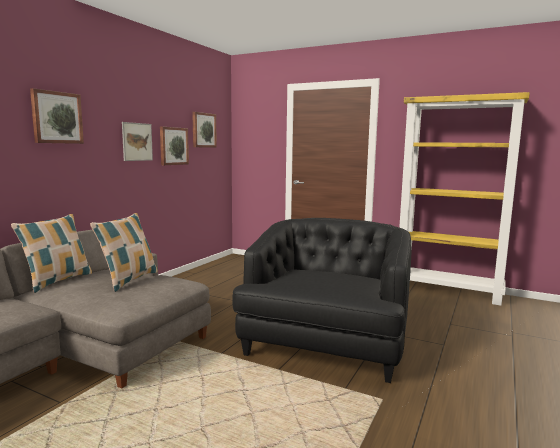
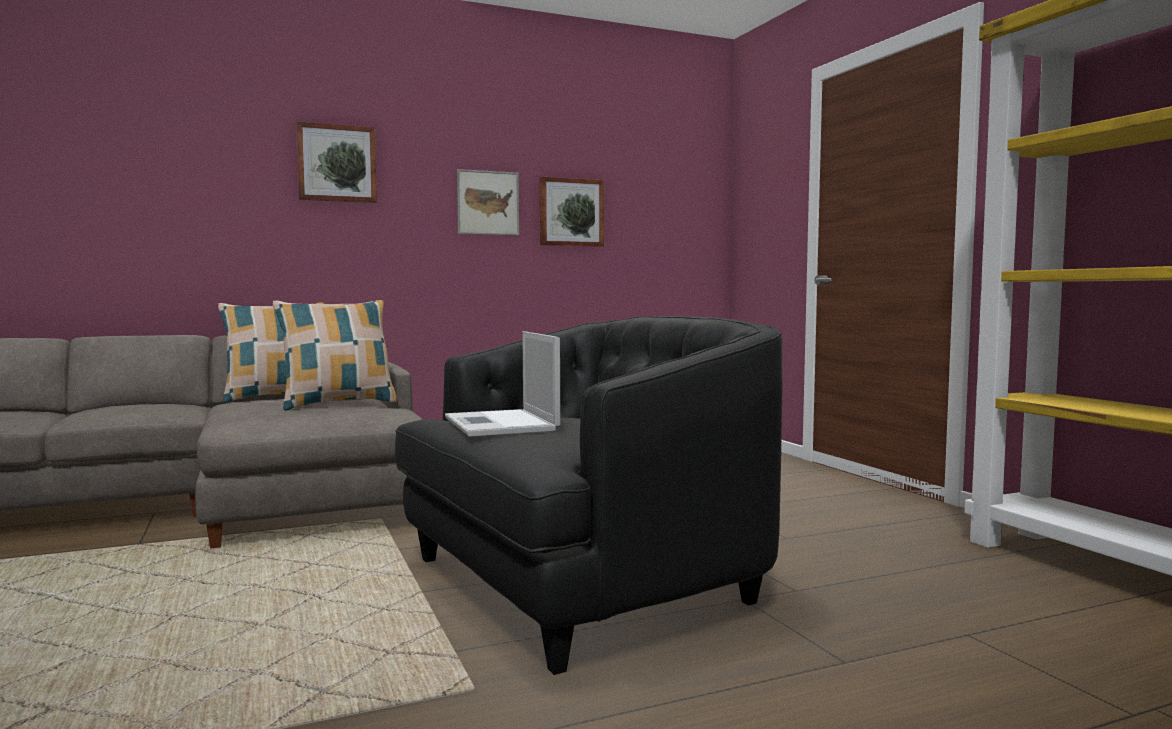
camera: 40 degrees right, 5 degrees down
picture [192,112,217,148] -> none
none -> laptop [445,331,560,437]

